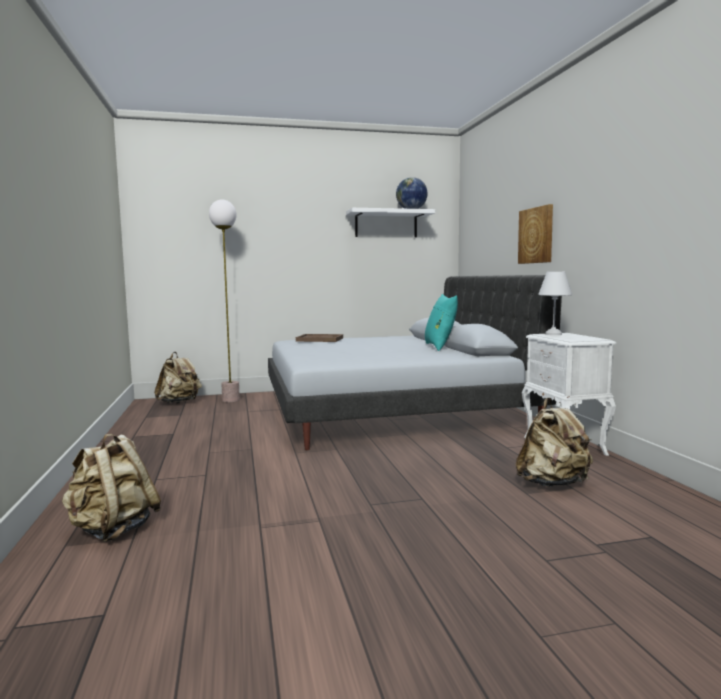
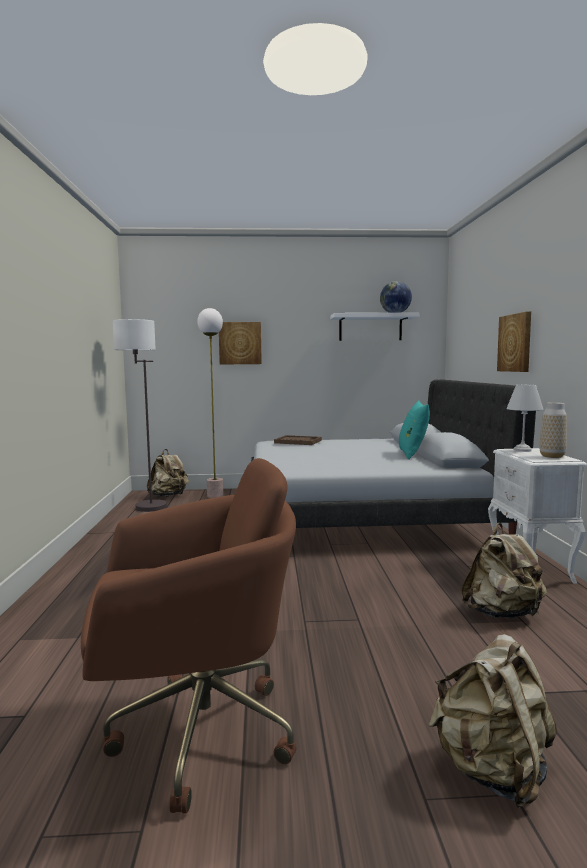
camera: 10 degrees right, 0 degrees up
beige backpack [62,433,161,542] -> beige backpack moved to [428,634,557,808]
none -> brown office chair [81,458,296,814]
none -> white floor lamp [113,319,167,512]
none -> picture [219,322,262,365]
none -> vase [539,402,567,458]

